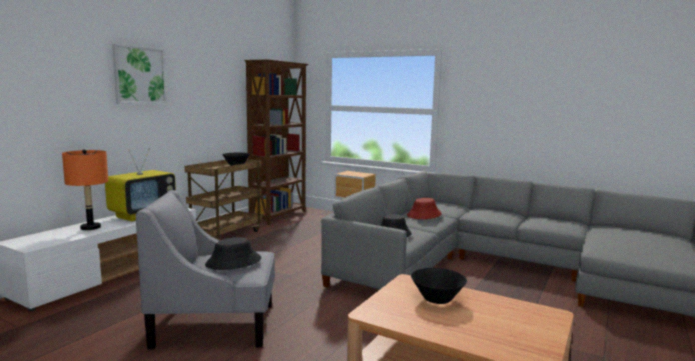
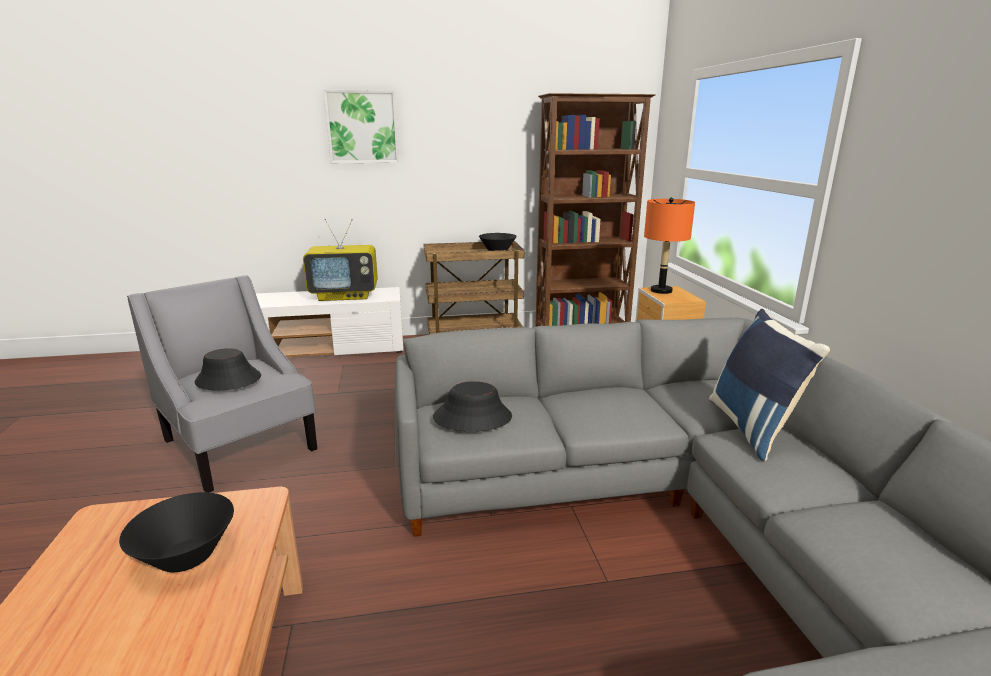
camera: 50 degrees right, 10 degrees up
orange table lamp [62,149,108,230] -> orange table lamp moved to [644,197,695,294]
red hat [407,198,442,219] -> none
none -> blue pillow [709,309,830,461]

